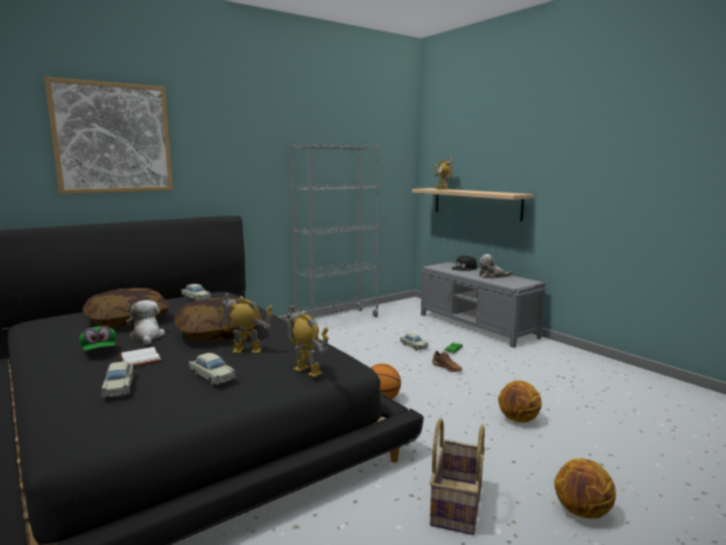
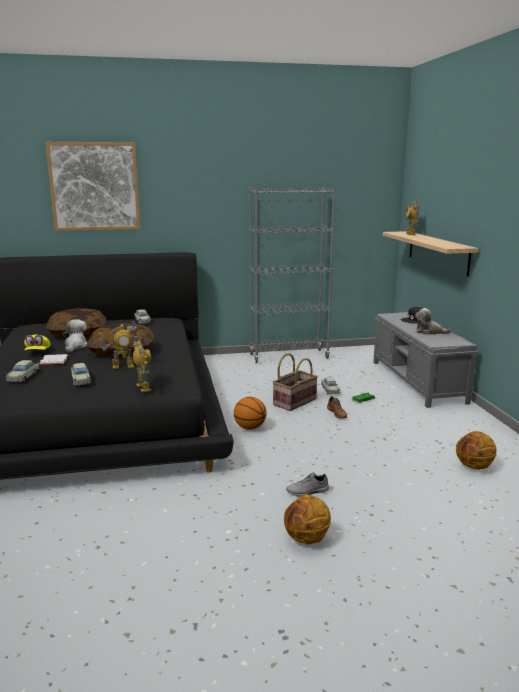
camera: 25 degrees right, 5 degrees up
green cap [79,326,117,351] -> yellow cap [24,335,50,350]
toy robot [217,292,273,353] -> toy robot turned 135 degrees clockwise [99,320,144,369]
basket [430,418,485,535] -> basket moved to [273,353,318,411]
basketball [498,380,542,423] -> basketball moved to [456,431,497,470]
none -> grey shoe [286,472,329,497]

